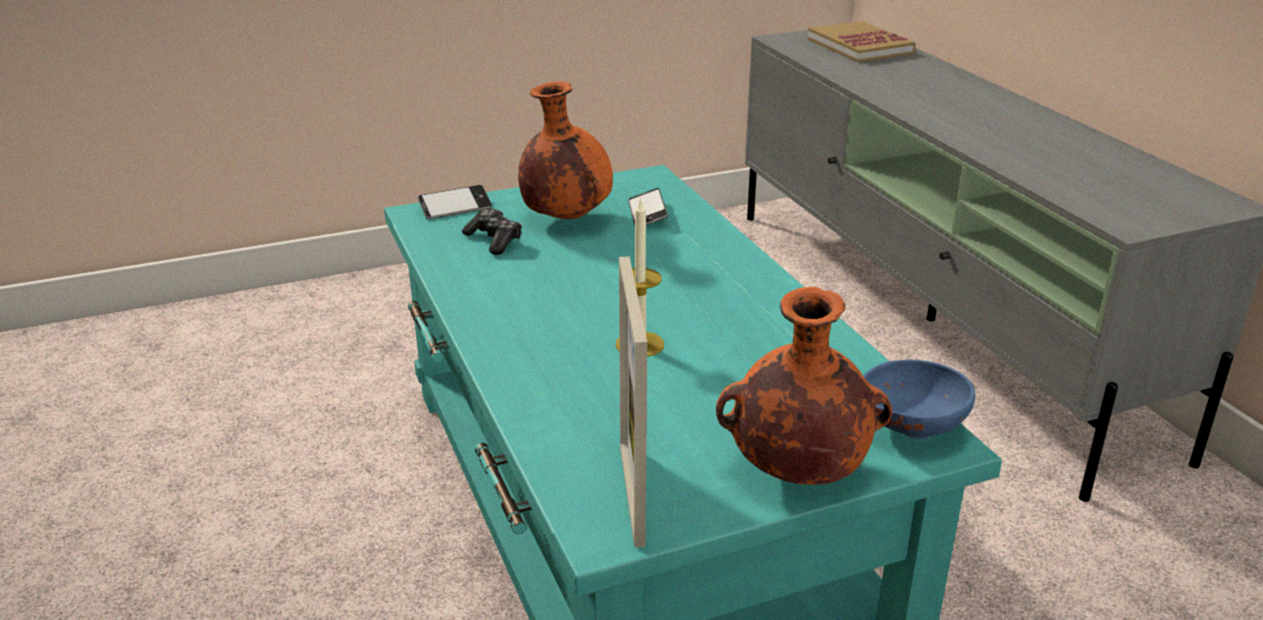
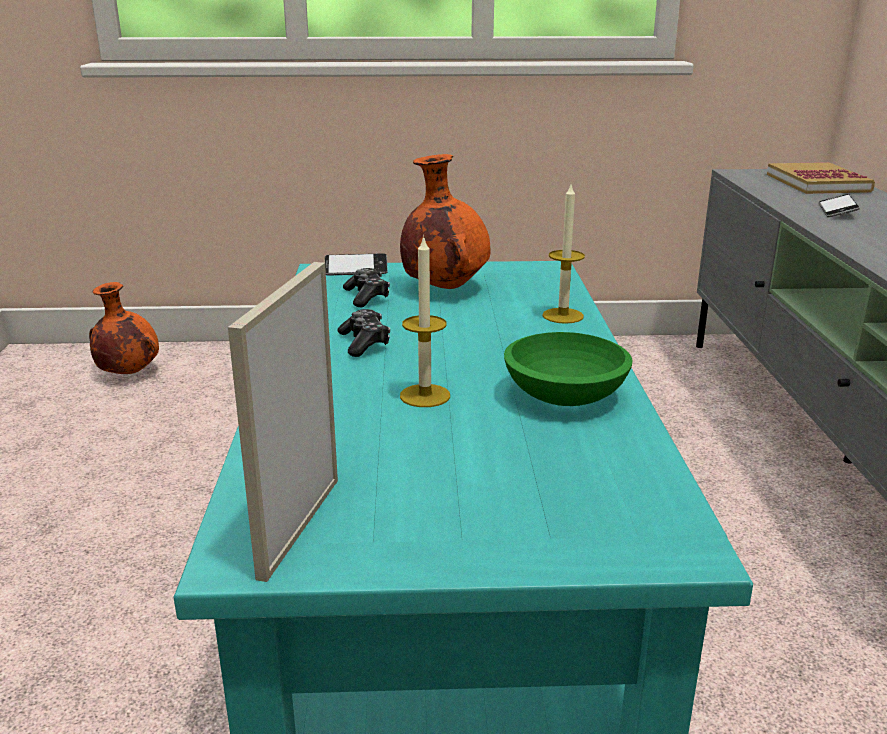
camera: 20 degrees right, 5 degrees down
phone [628,188,668,226] -> phone moved to [819,194,860,217]
orange vase [716,287,892,485] -> orange vase moved to [89,282,159,374]
blue bowl [863,360,975,439] -> none
none -> game controller [338,309,390,357]
none -> green bowl [504,332,632,406]
none -> candle [542,185,585,324]

